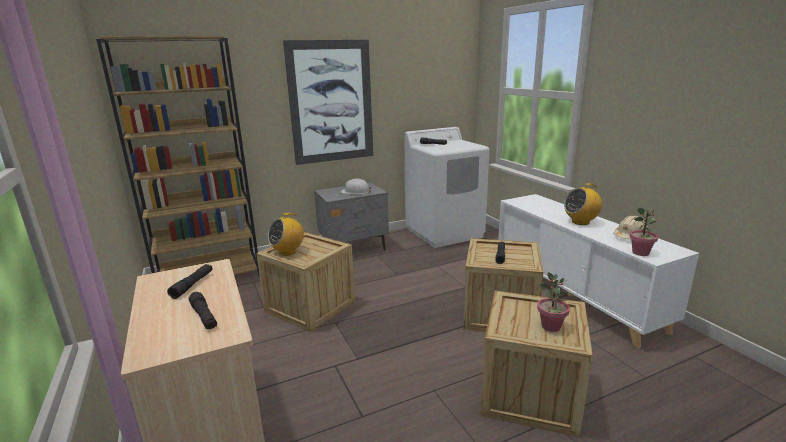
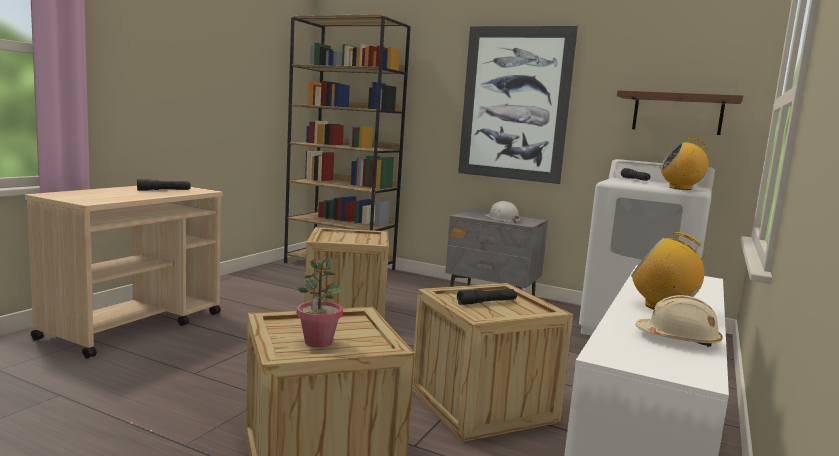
camera: 50 degrees right, 10 degrees down
black flashlight [189,292,217,329] -> none
radio [267,213,304,256] -> radio moved to [660,138,708,190]
potted plant [630,208,658,256] -> none
none -> brown shelf [617,90,743,135]

